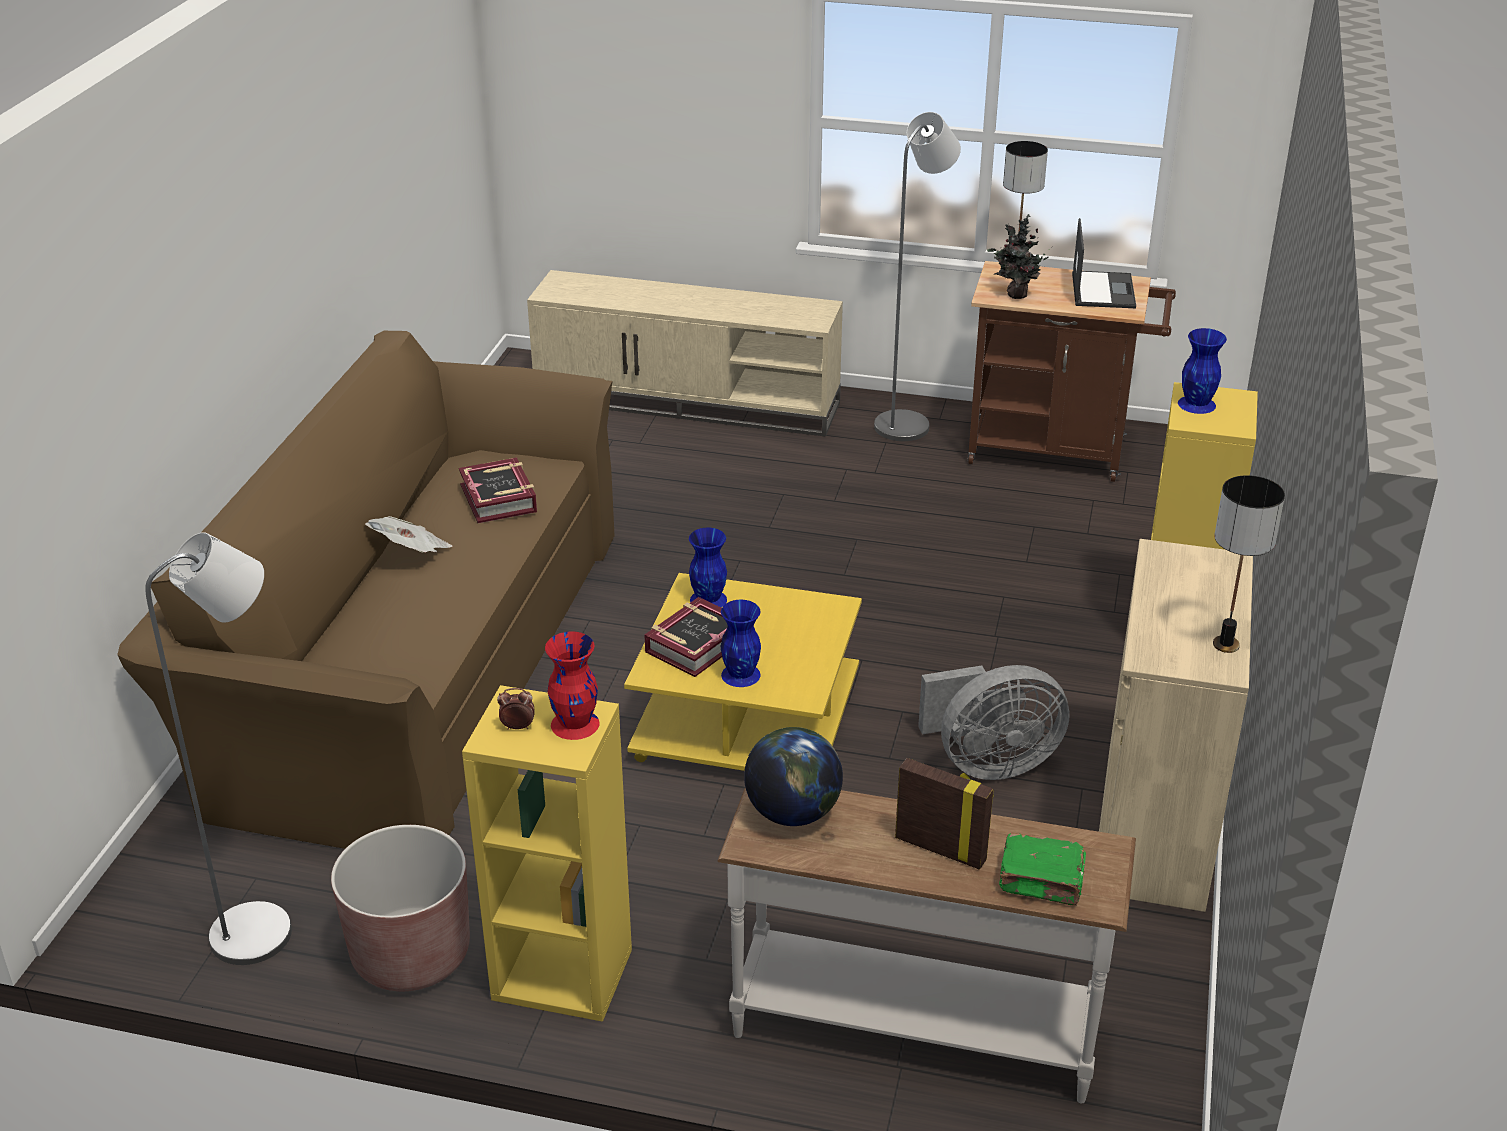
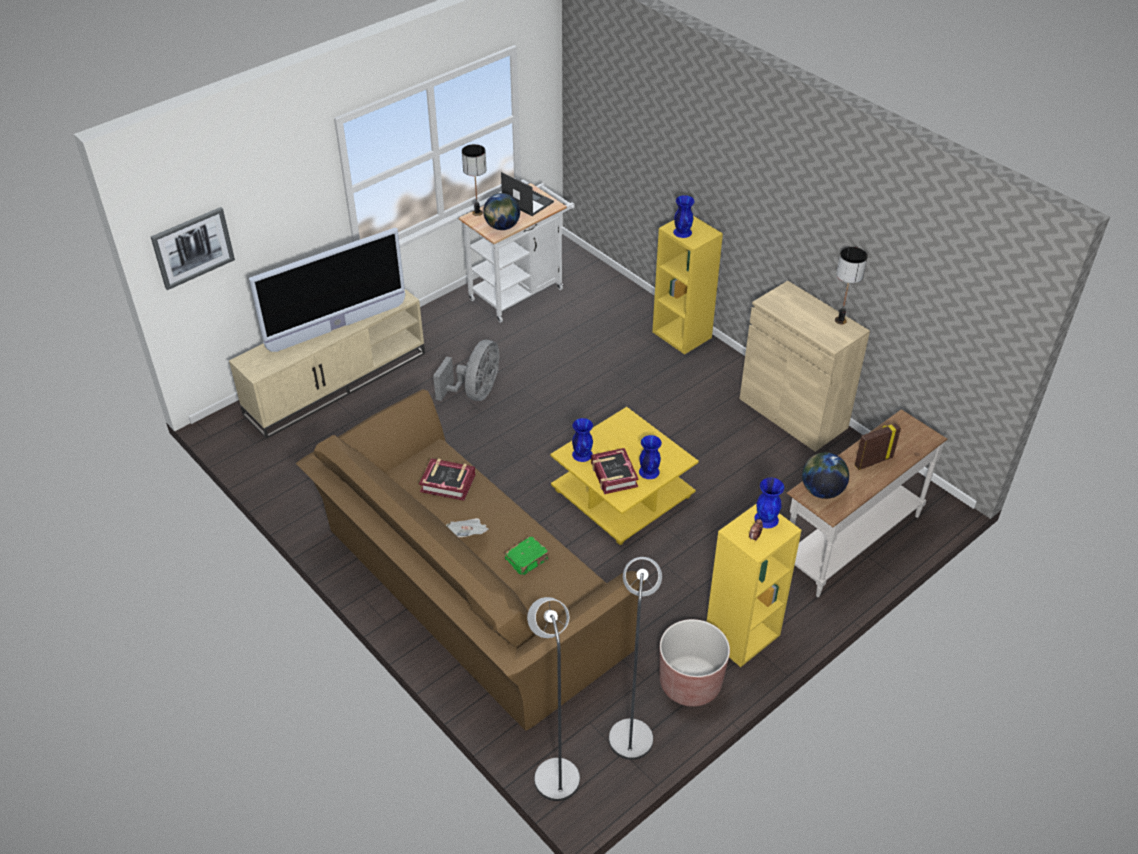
camera: 55 degrees left, 10 degrees up
red vase [545,631,600,740] -> blue vase [754,478,784,528]
grey floor lamp [874,112,961,441] -> grey floor lamp moved to [527,597,580,801]
grey fan [918,665,1069,780] -> grey fan moved to [433,340,499,401]
brown cart [968,261,1176,482] -> white cart [459,183,575,323]
potted plant [987,214,1052,299] -> globe [483,193,520,230]
green book [999,833,1086,906] -> green book moved to [505,536,550,575]
none -> picture [151,207,235,290]
none -> television [249,228,405,352]

